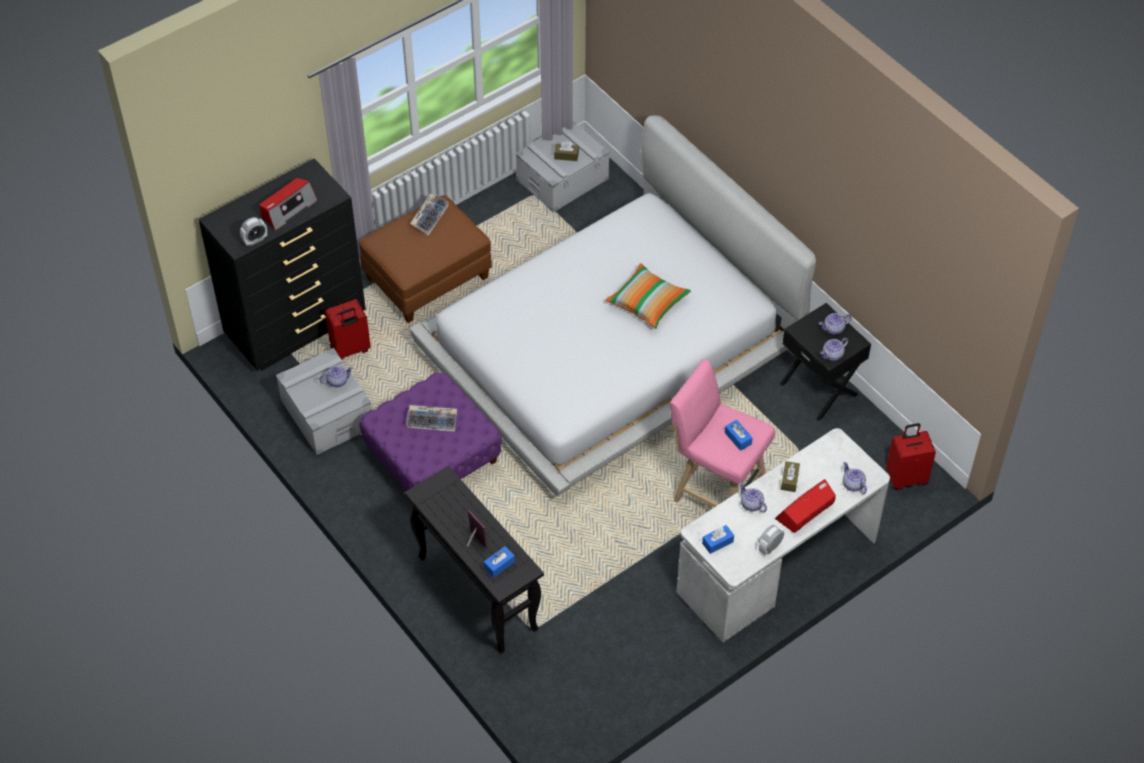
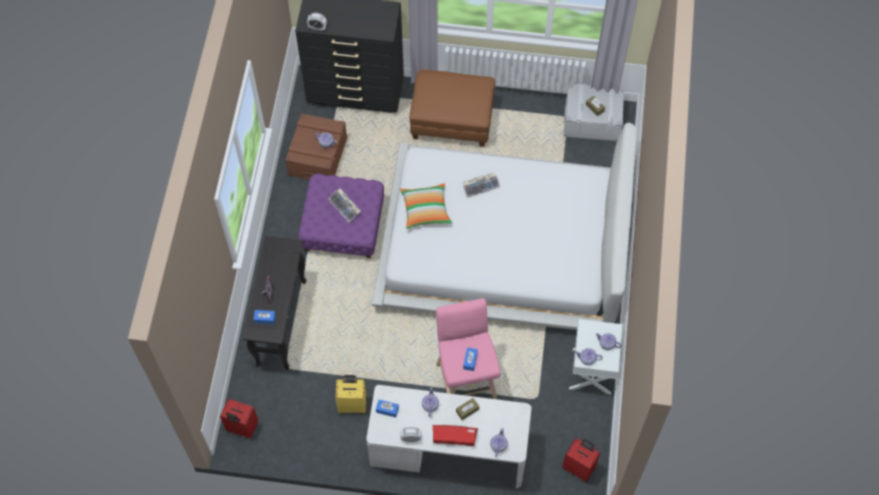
camera: 45 degrees right, 10 degrees up
radio [259,178,318,231] -> none
grey storage box [276,348,372,455] -> brown storage box [285,113,347,180]
red suitcase [325,299,371,360] -> red suitcase moved to [220,399,258,439]
keyboard [410,193,449,235] -> keyboard moved to [462,172,500,198]
pillow [605,263,691,329] -> pillow moved to [400,183,452,229]
black nightstand [780,303,871,421] -> white nightstand [569,319,622,394]
none -> yellow suitcase [335,375,367,414]

